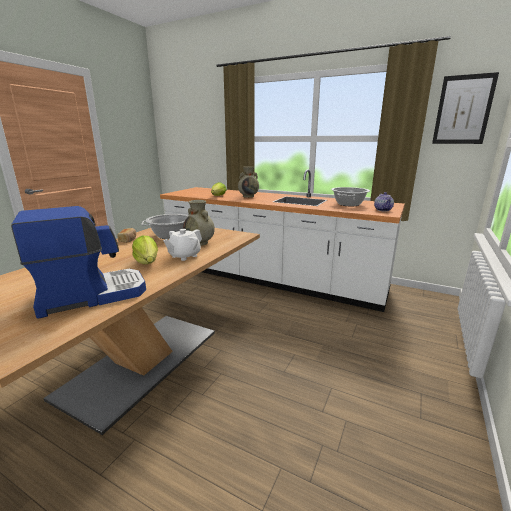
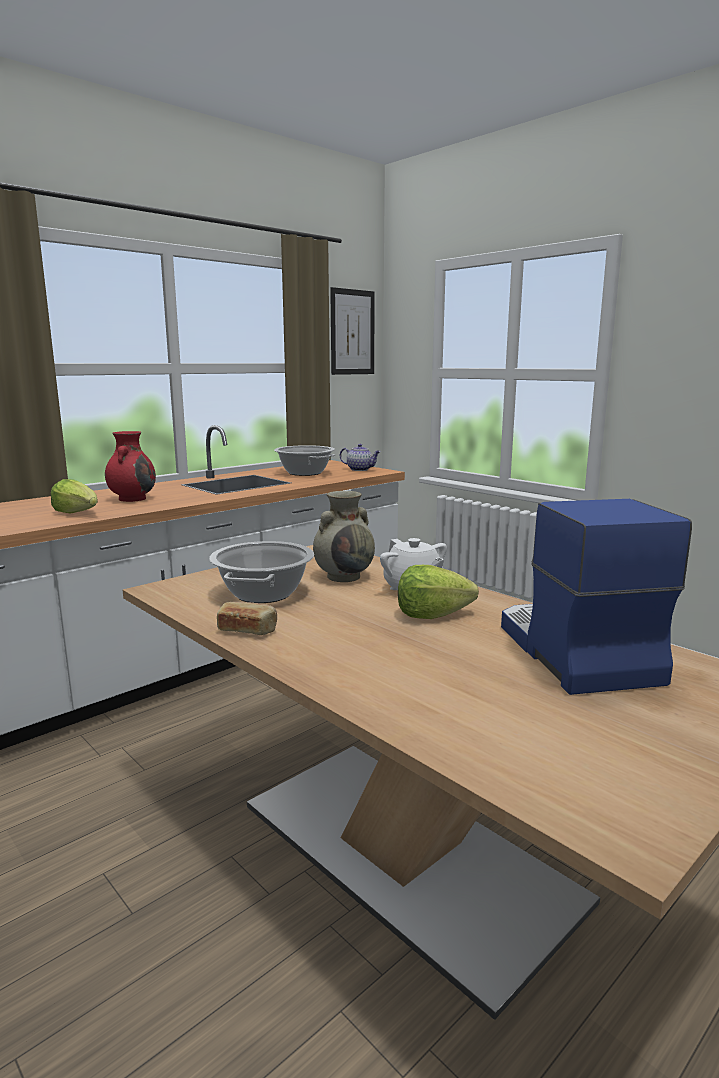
camera: 70 degrees left, 5 degrees down
beige vase [238,166,259,198] -> red vase [105,431,156,502]

